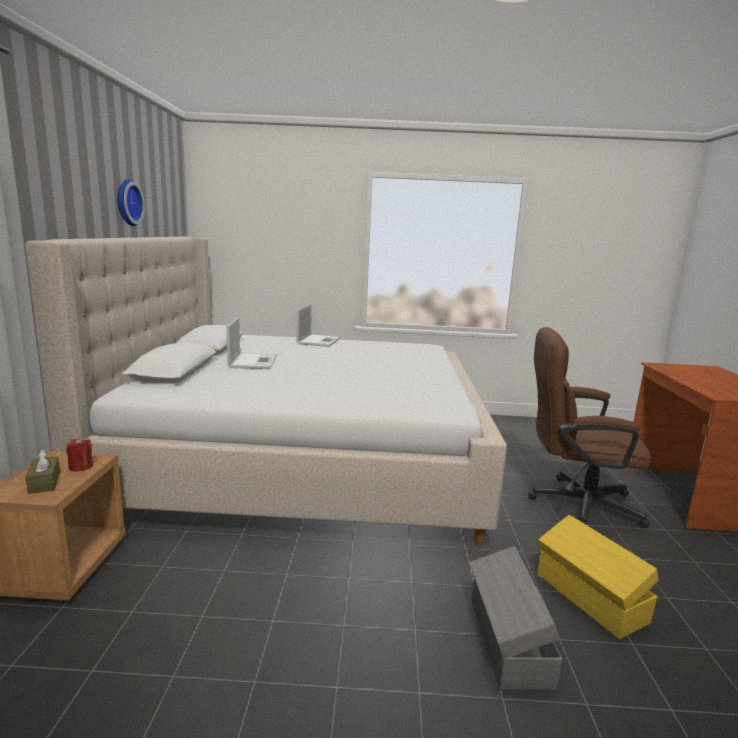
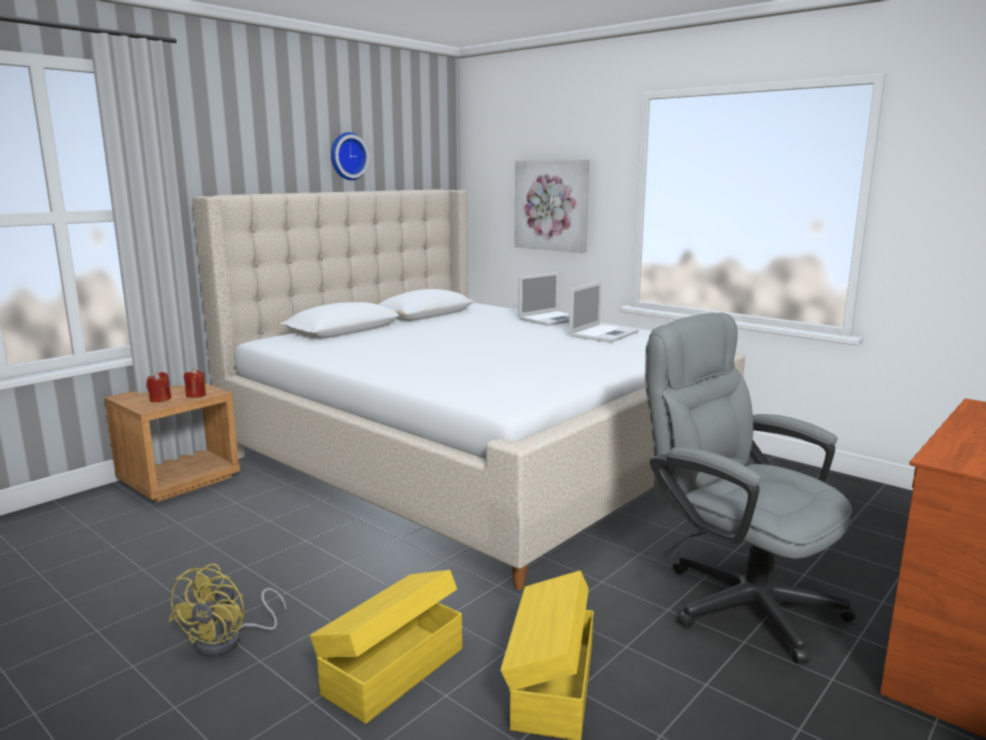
camera: 40 degrees right, 0 degrees up
brown tissue box [25,449,60,494] -> red candle [146,372,171,402]
laptop [226,317,277,369] -> laptop moved to [569,282,639,343]
grey storage box [469,546,562,690] -> yellow storage box [310,570,462,724]
brown office chair [528,327,651,528] -> grey office chair [645,312,855,663]
none -> yellow fan [168,563,286,657]
none -> picture [514,160,589,253]

